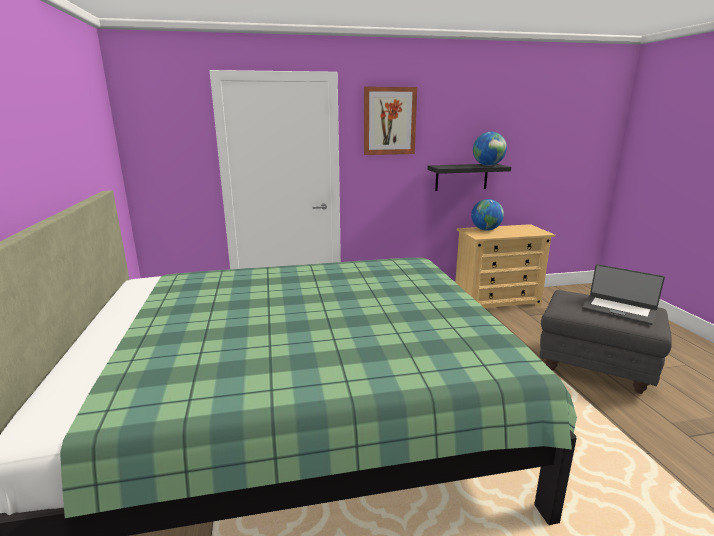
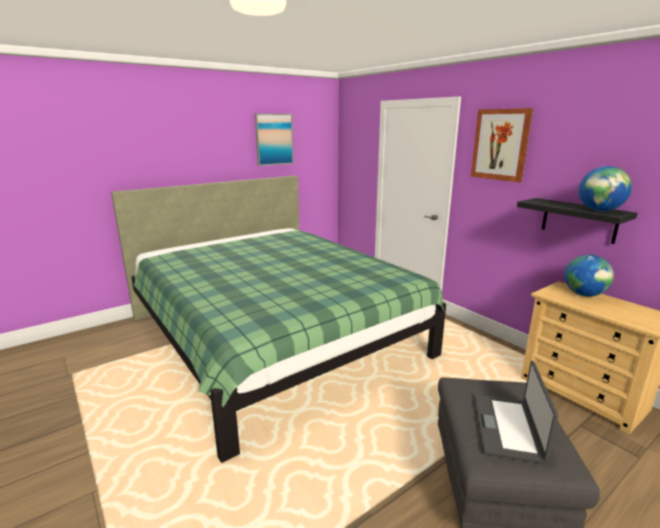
camera: 65 degrees right, 0 degrees up
none -> picture [255,113,294,166]

